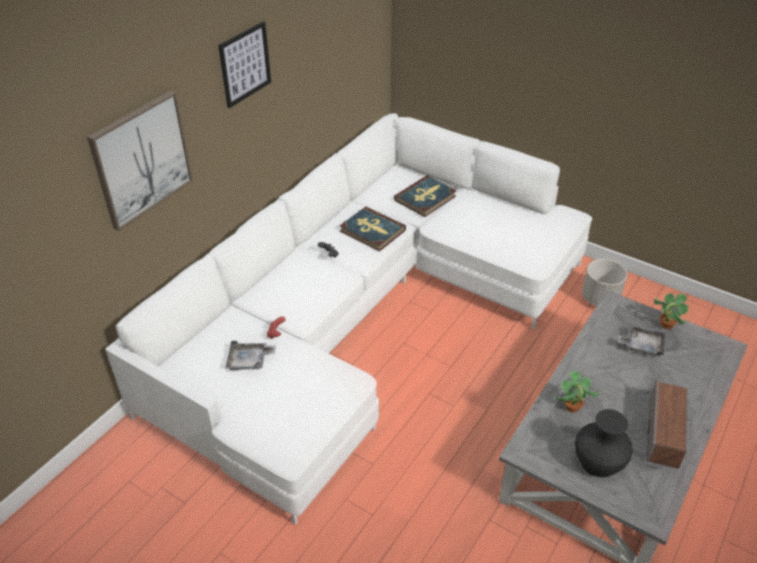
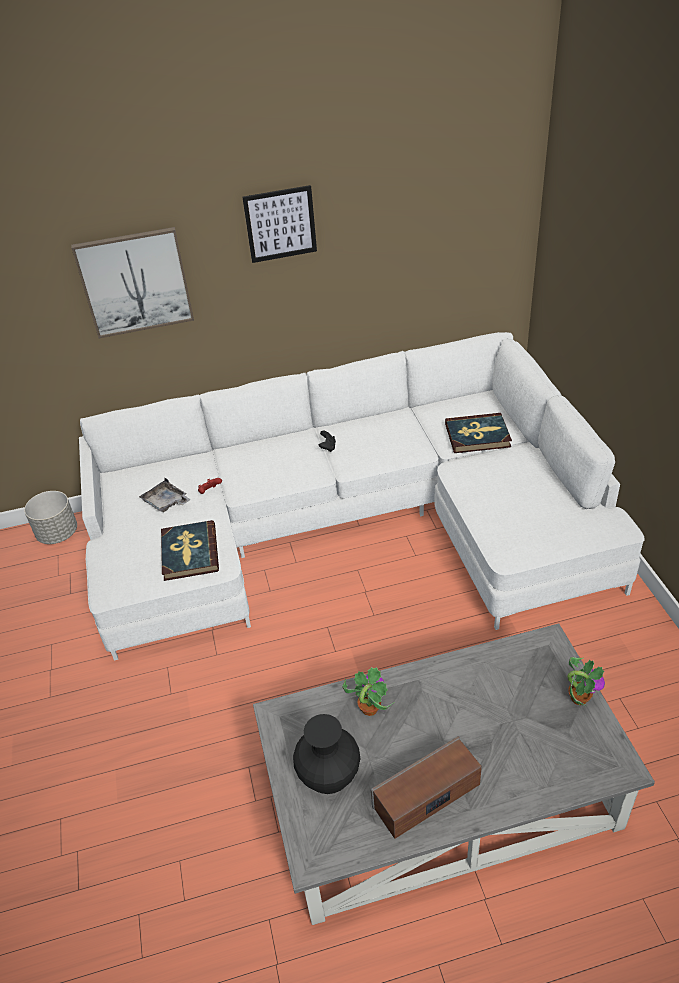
camera: 45 degrees right, 0 degrees up
book [340,207,406,252] -> book moved to [161,520,219,581]
grey planter [582,259,627,306] -> grey planter moved to [24,491,77,544]
grey tray [618,324,665,357] -> none

